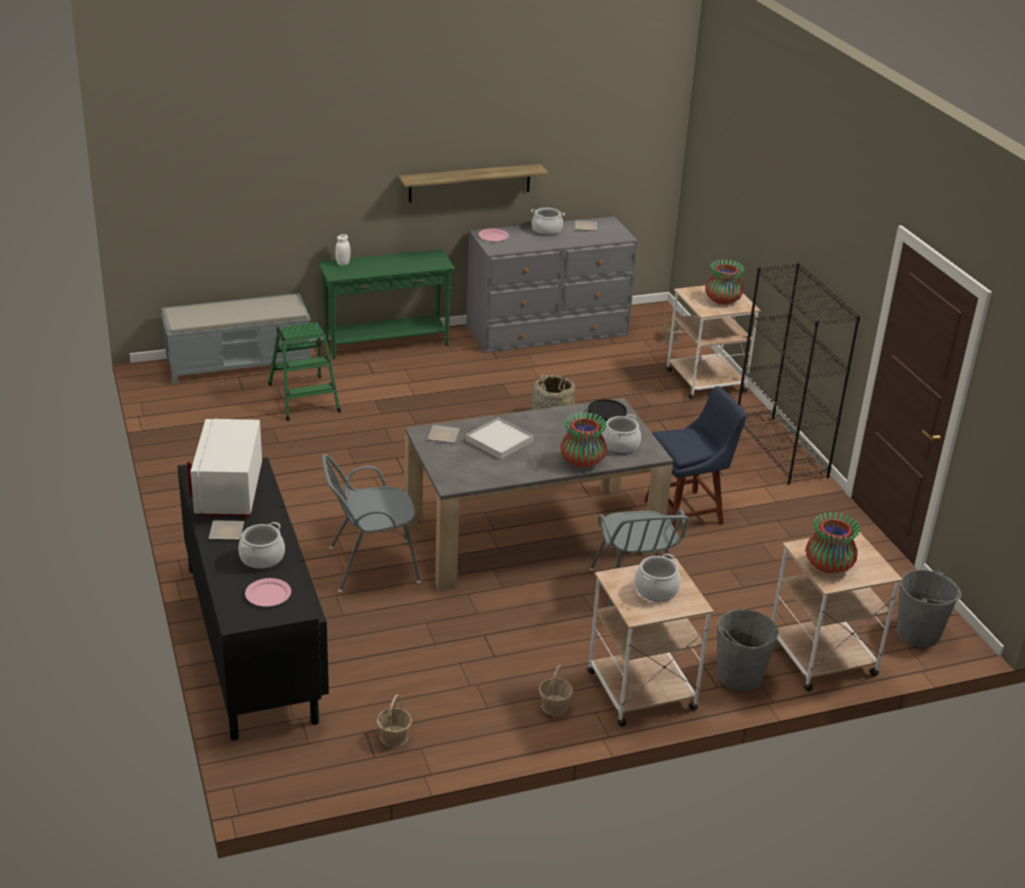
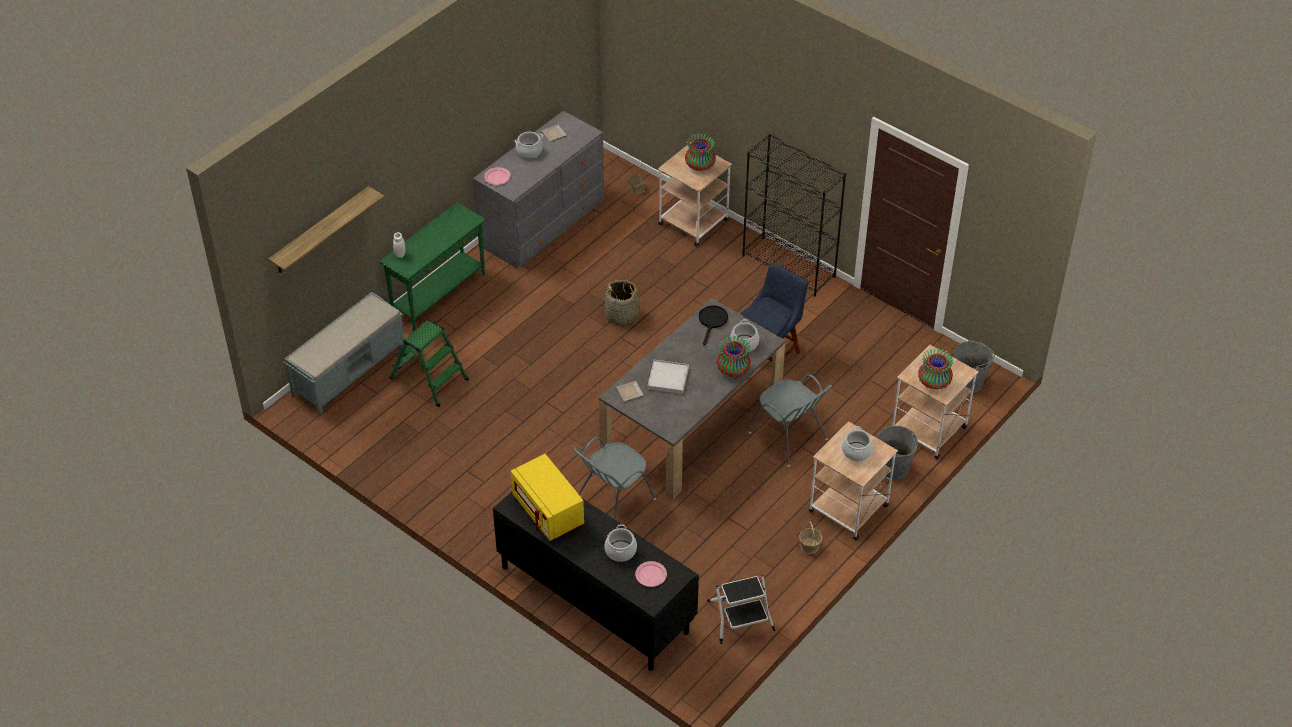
camera: 30 degrees left, 15 degrees up
white microwave [187,419,262,518] -> yellow microwave [511,454,584,541]
plate [208,520,244,540] -> none
basket [376,694,412,747] -> step ladder [707,575,775,644]
shelf [398,164,549,202] -> shelf moved to [268,186,385,273]

